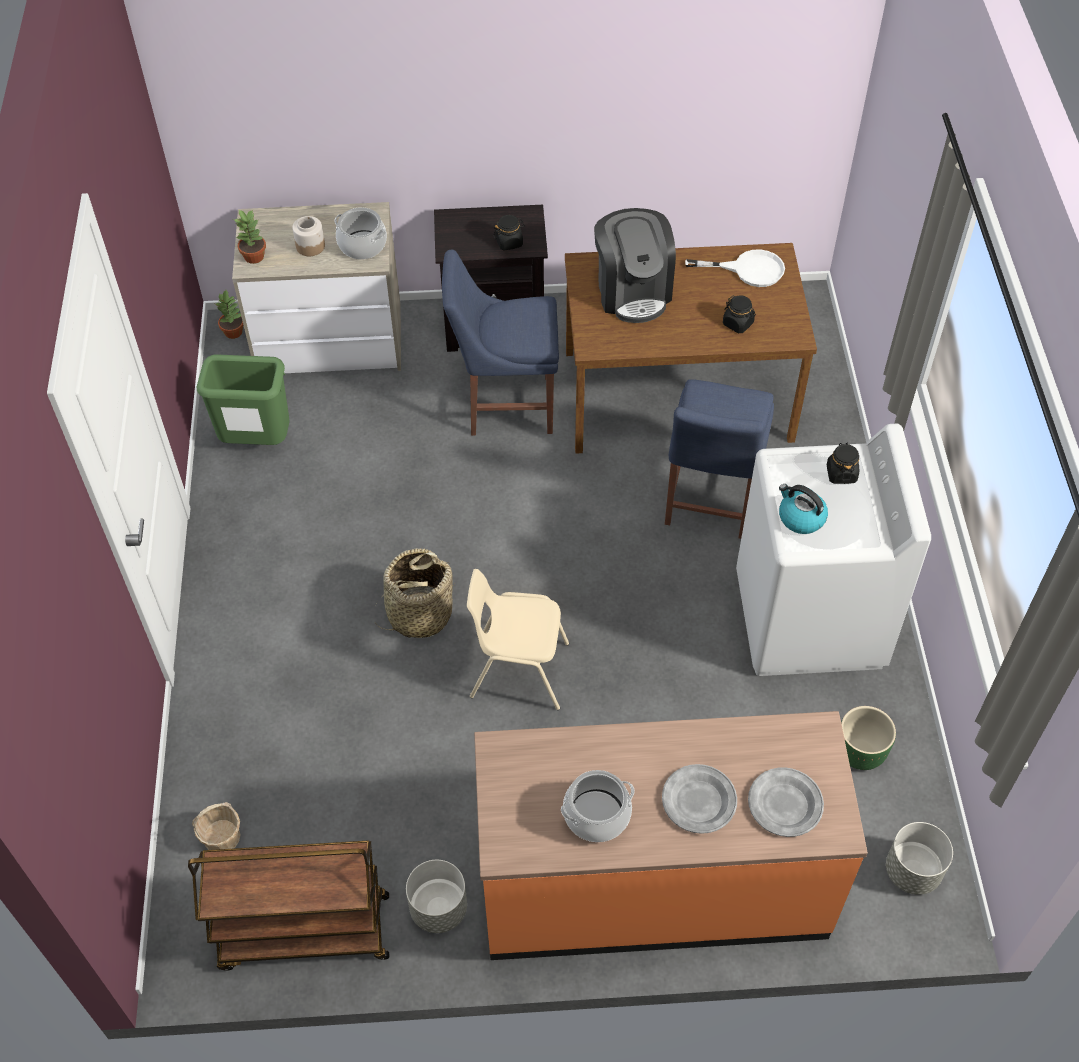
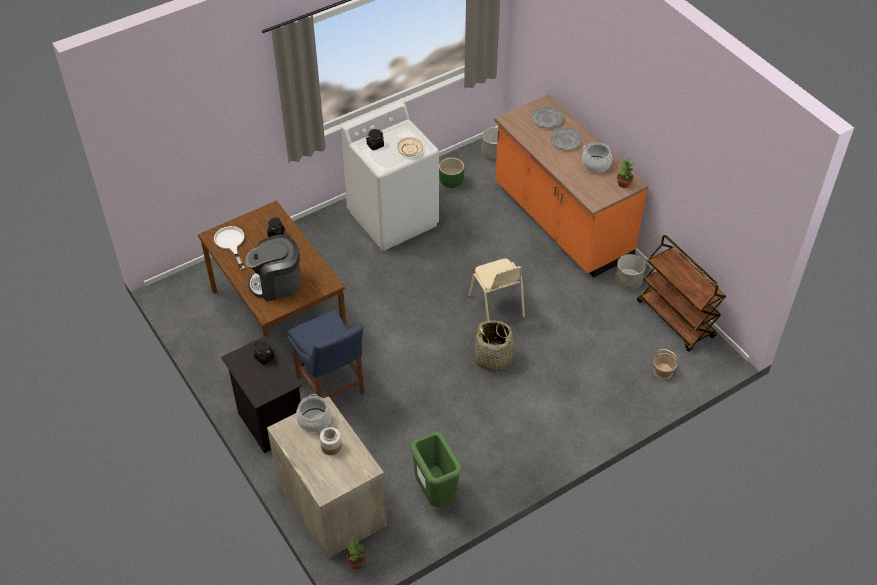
camera: 120 degrees left, 5 degrees down
potted plant [234,210,266,264] -> potted plant moved to [617,157,634,188]
coffee machine [594,208,676,323] -> coffee machine turned 150 degrees counterclockwise [245,235,301,301]
blue chair [665,379,774,539] -> none
kettle [779,484,828,534] -> beige plate [397,137,423,157]

